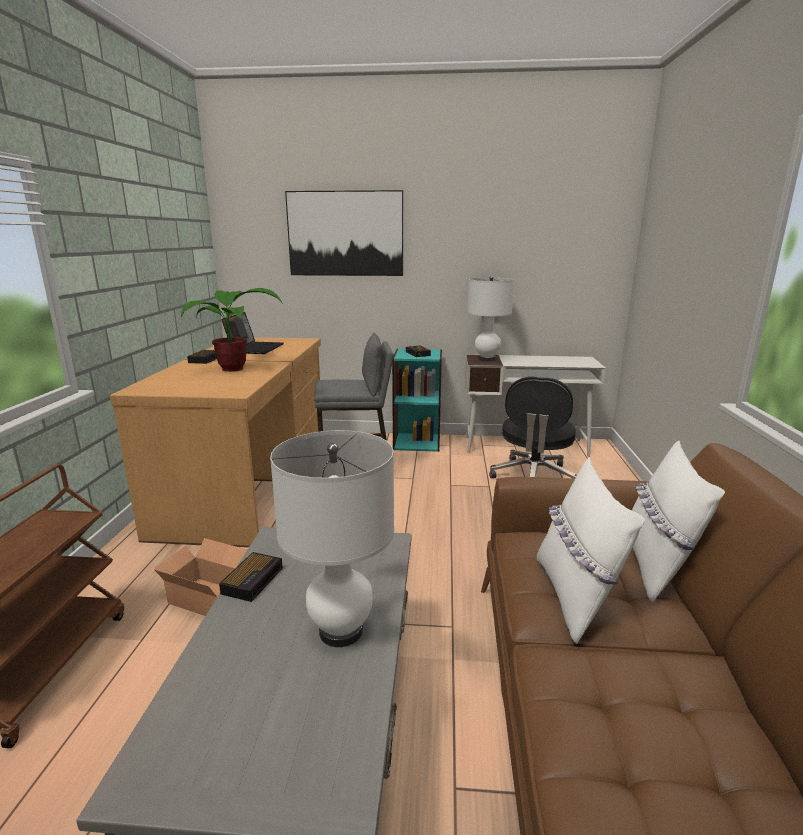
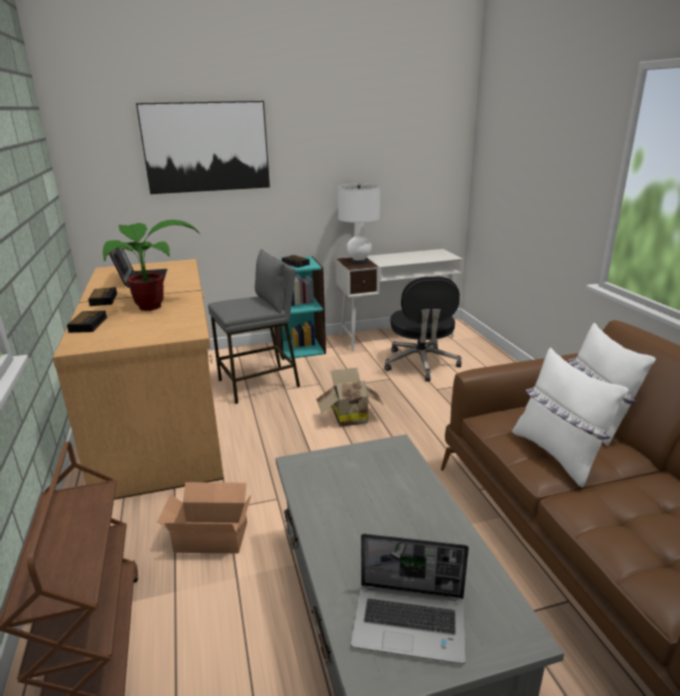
camera: 20 degrees left, 5 degrees up
alarm clock [219,552,283,602] -> alarm clock moved to [67,311,107,333]
white table lamp [270,430,394,647] -> none
none -> cardboard box [316,368,384,427]
none -> laptop [351,533,469,664]

